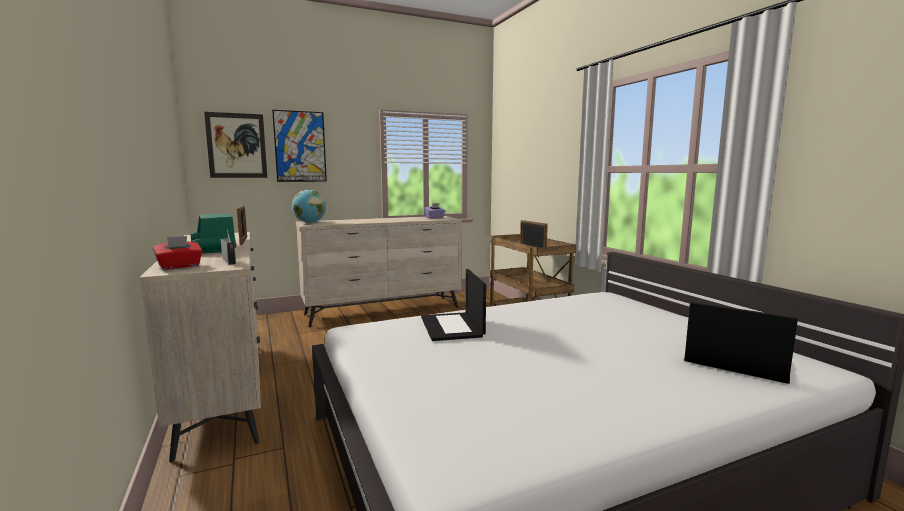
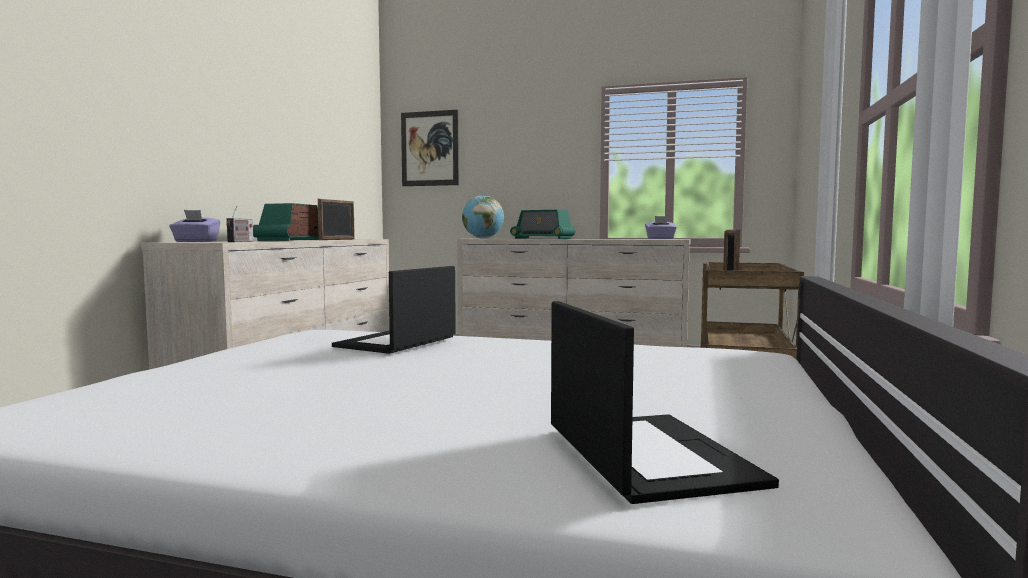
camera: 40 degrees right, 5 degrees down
red tissue box [153,236,202,269] -> purple tissue box [169,210,221,242]
picture [272,110,327,182] -> none
none -> radio [510,210,576,239]

